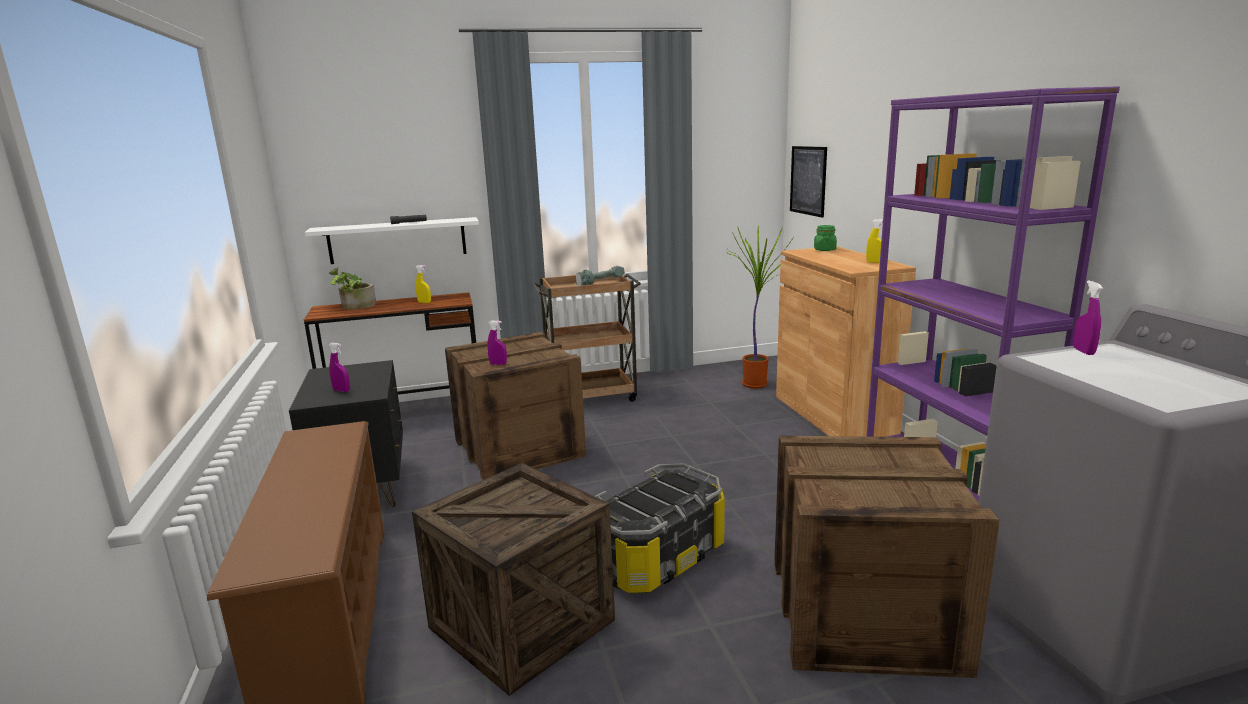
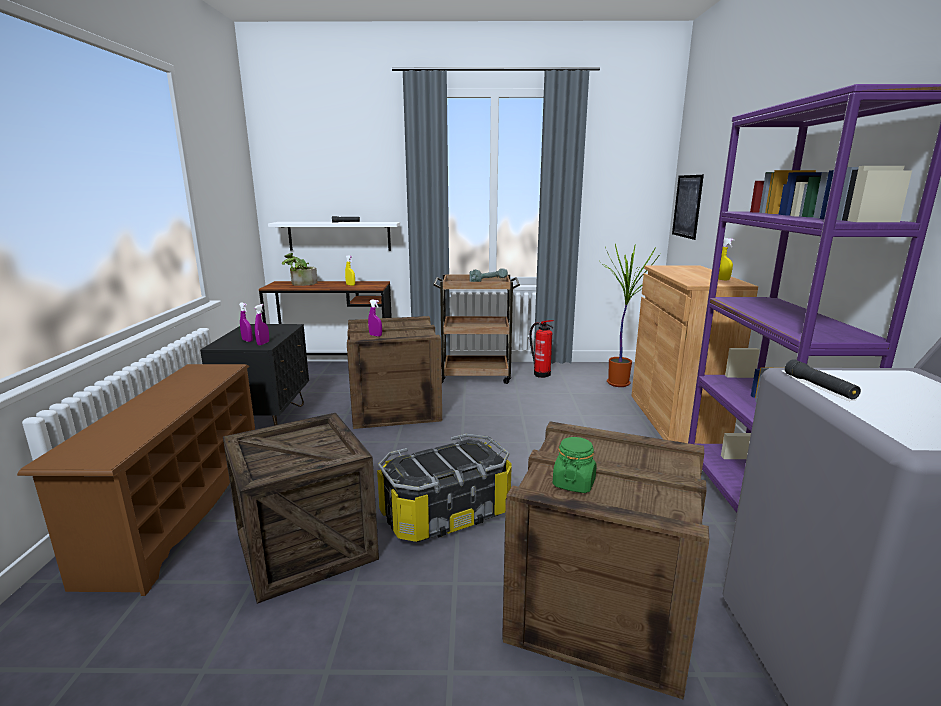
camera: 15 degrees right, 0 degrees up
green jar [814,225,837,251] -> green jar moved to [553,437,596,493]
purple spray bottle [1073,281,1103,355] -> purple spray bottle moved to [255,304,269,345]
none -> fire extinguisher [529,320,554,378]
none -> black flashlight [785,359,861,400]

